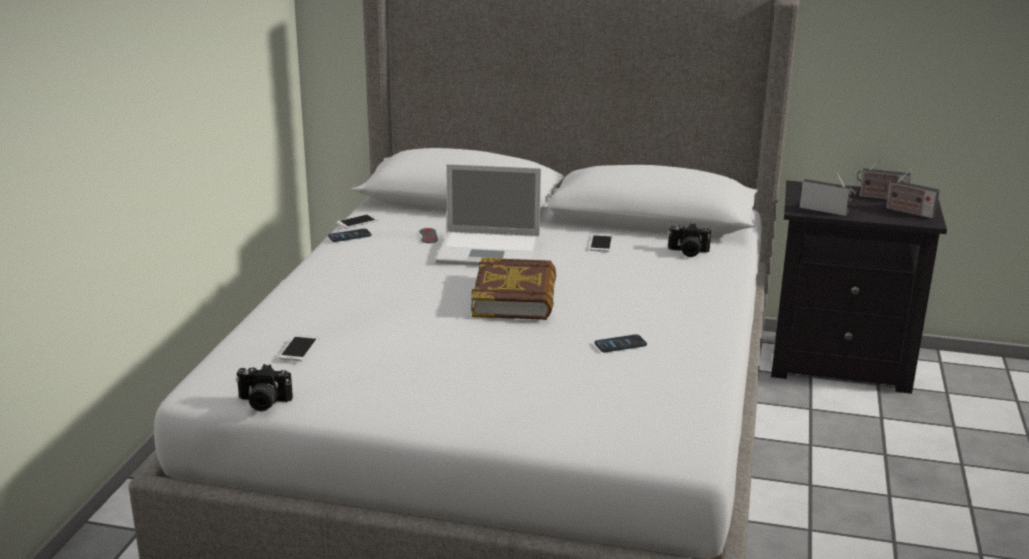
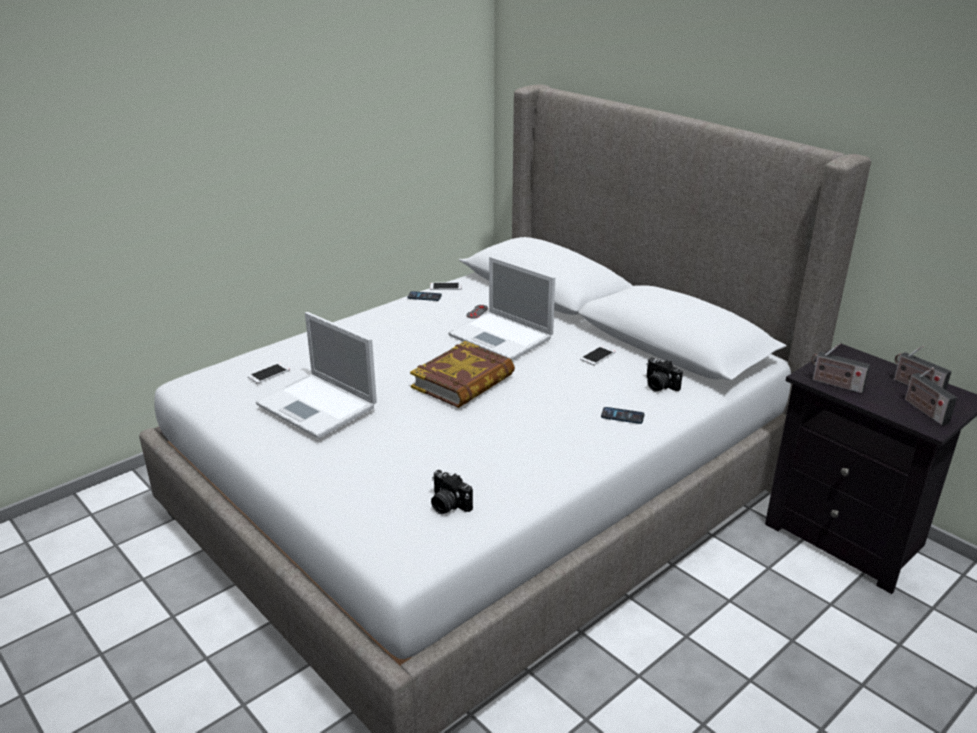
camera: 35 degrees right, 5 degrees up
camera [236,364,293,412] -> camera moved to [431,470,473,514]
phone [594,334,647,352] -> phone moved to [601,407,645,424]
radio [799,171,856,216] -> radio turned 150 degrees clockwise [811,343,870,394]
none -> laptop [256,312,377,439]

